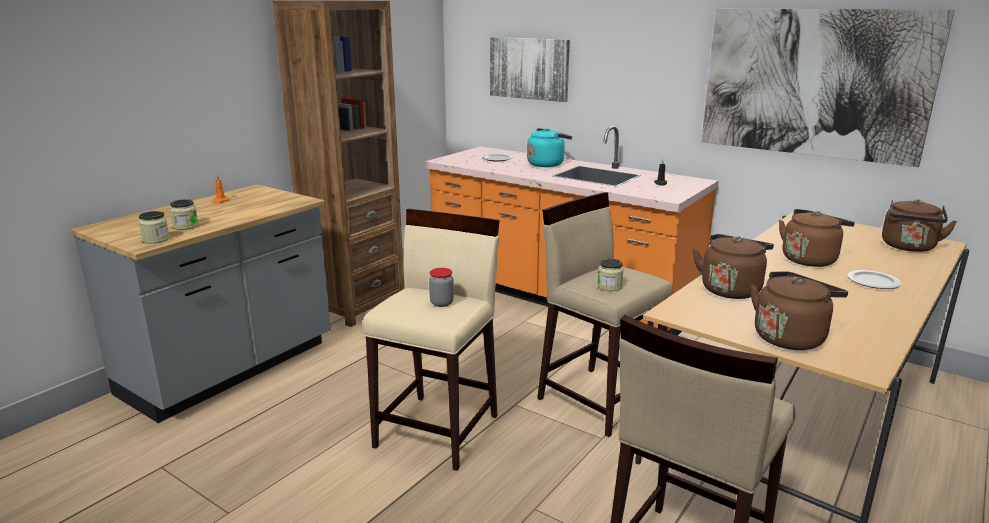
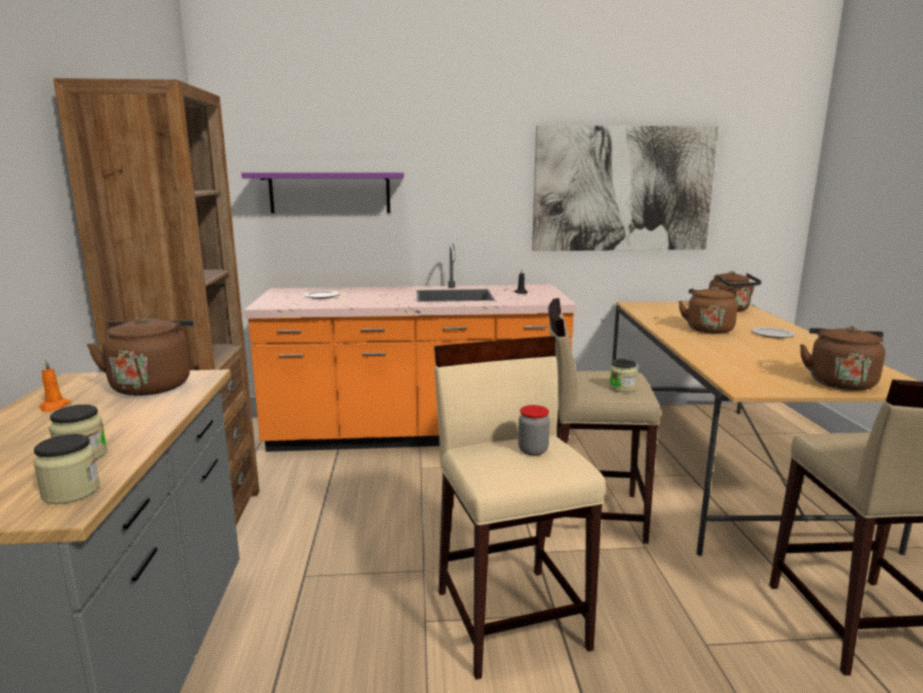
camera: 40 degrees left, 5 degrees down
picture [490,37,570,102] -> purple shelf [241,173,404,213]
turquoise kettle [527,128,572,167] -> none
brown kettle [693,234,774,299] -> brown kettle moved to [87,316,194,396]

